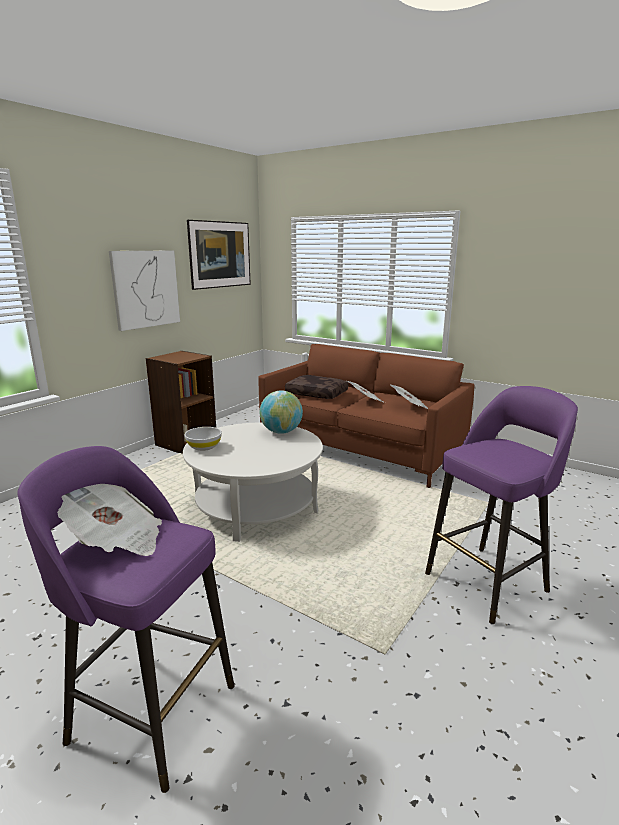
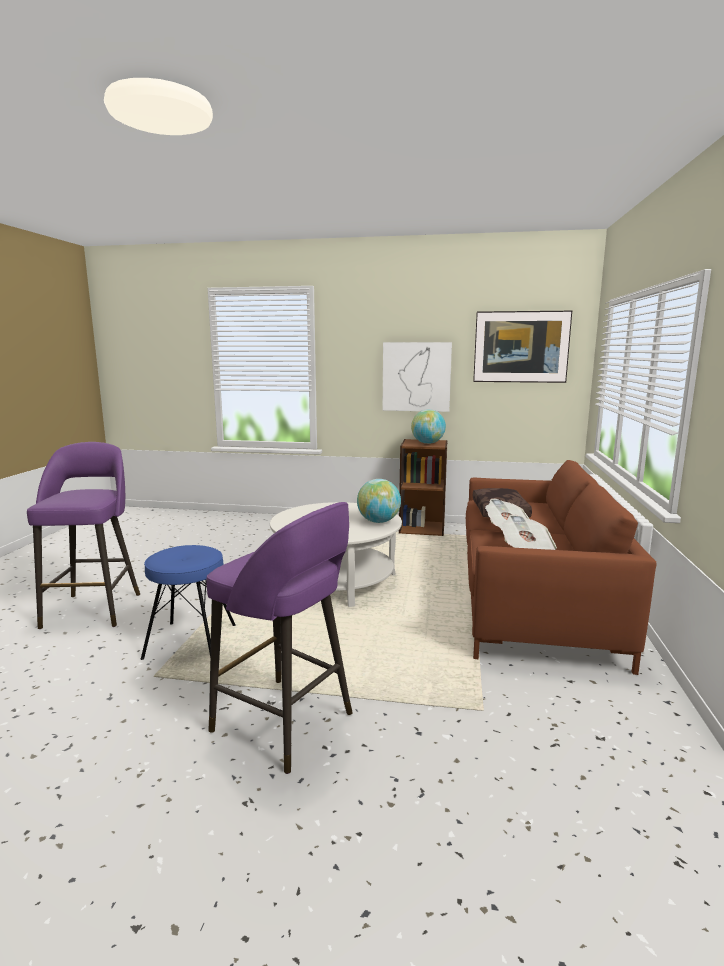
camera: 65 degrees right, 5 degrees down
newspaper [57,484,162,556] -> none
white bowl [185,427,222,451] -> none
none -> blue stool [141,545,236,660]
none -> globe [411,409,446,444]

